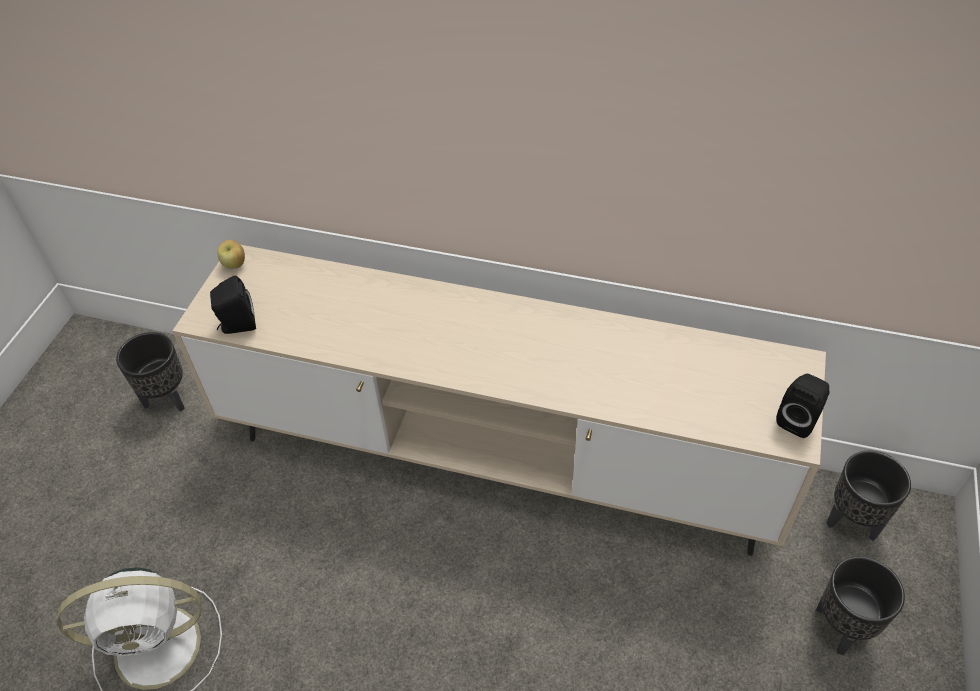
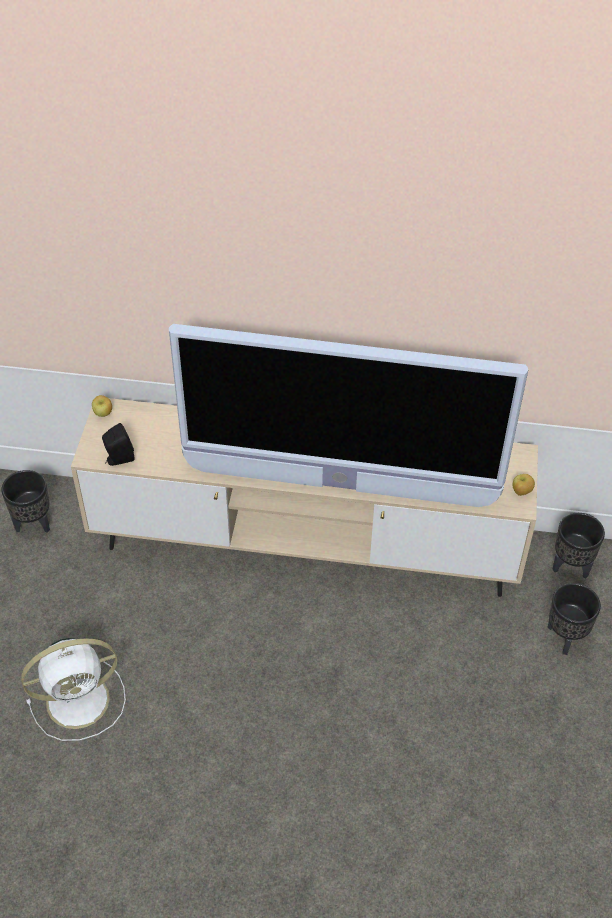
camera: 10 degrees left, 0 degrees up
black speaker [776,374,830,438] -> apple [513,474,535,496]
none -> television [169,324,528,507]

